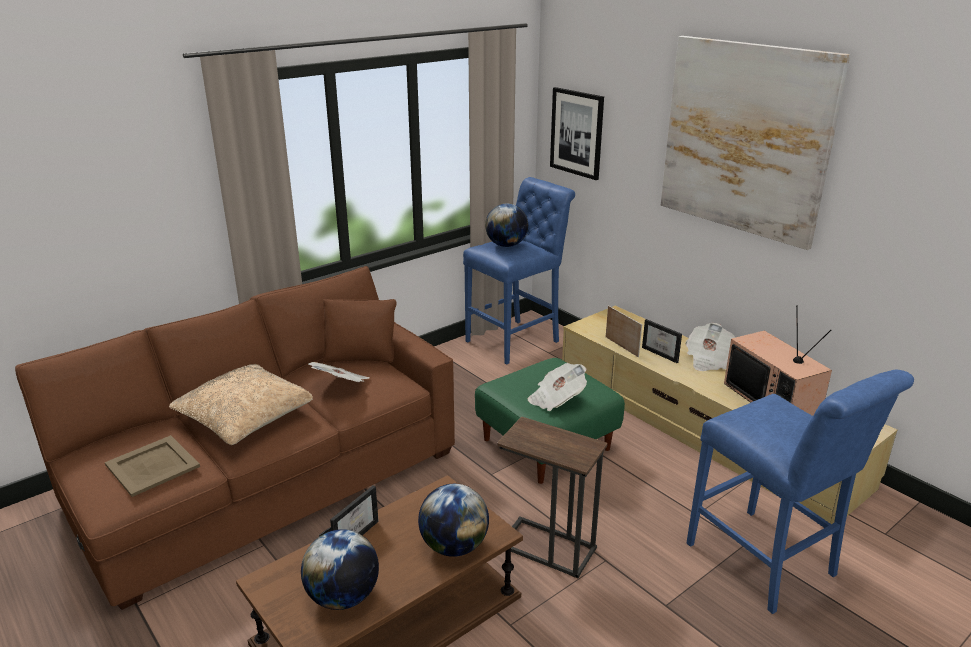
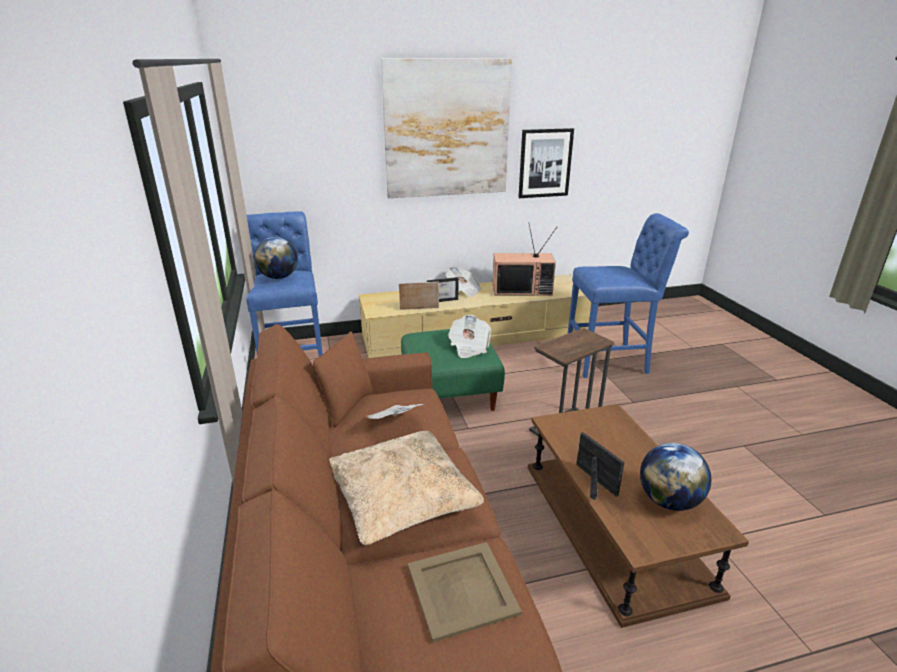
camera: 65 degrees left, 0 degrees up
globe [418,484,489,557] -> none
picture [550,87,604,180] -> picture moved to [518,128,574,198]

